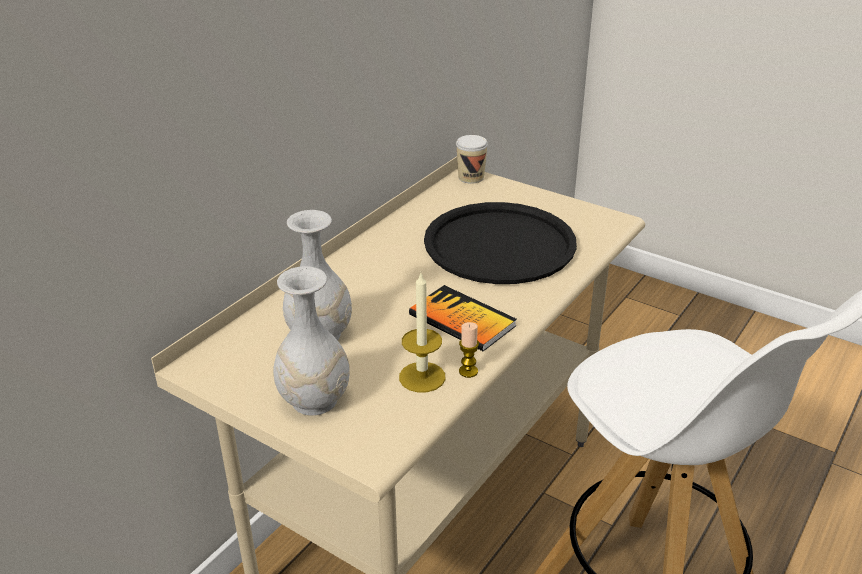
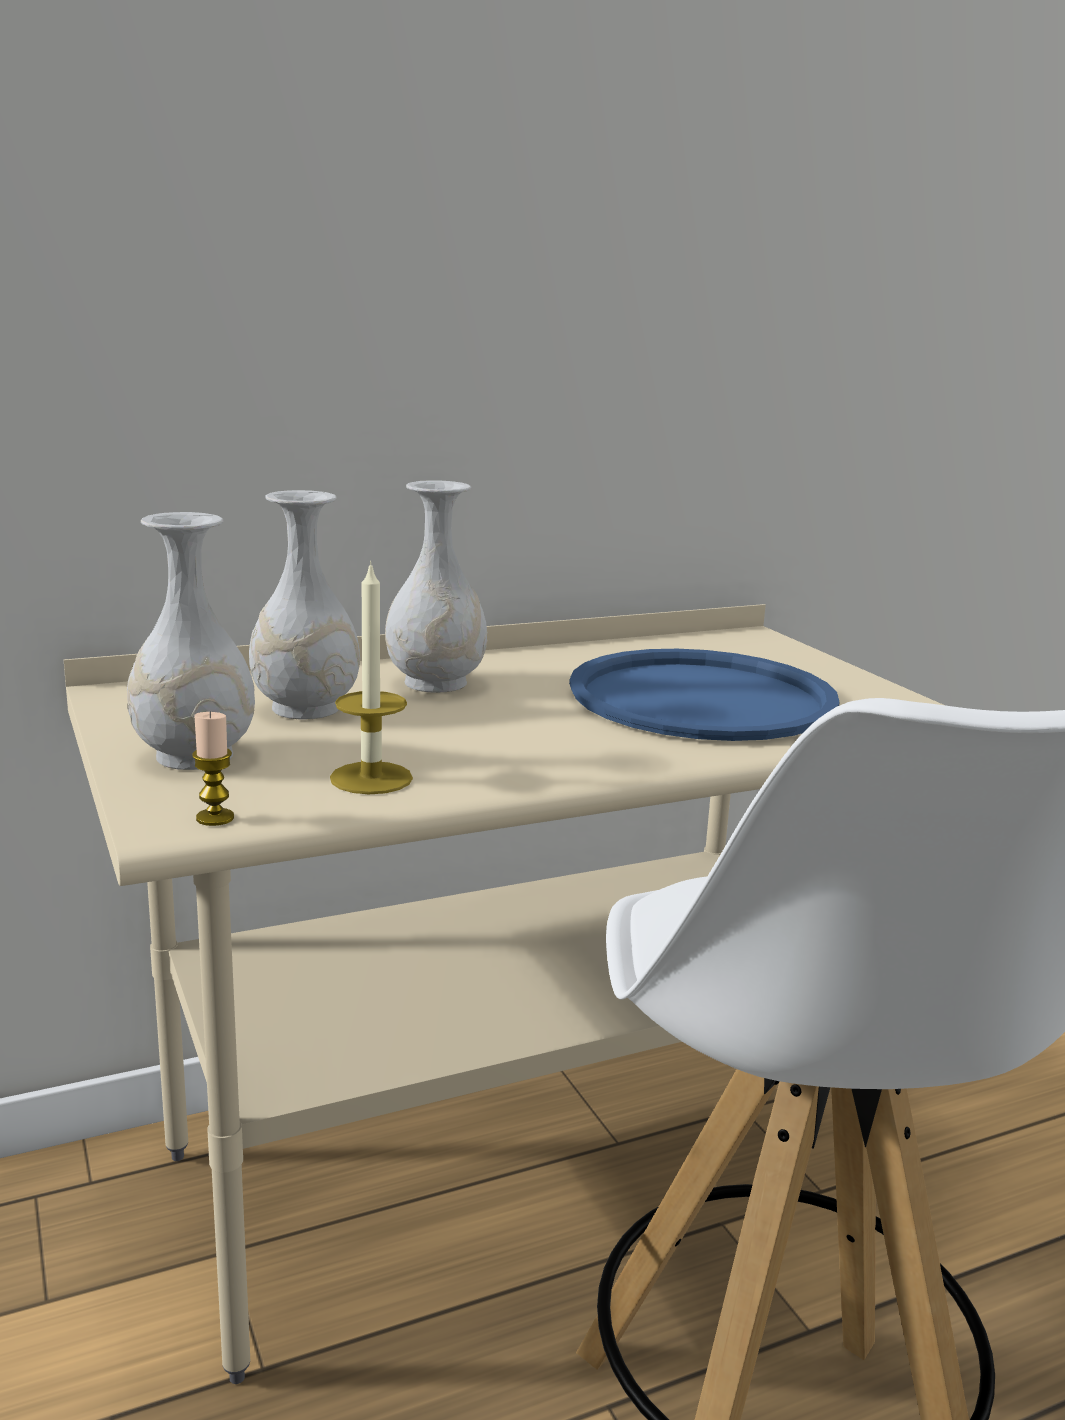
camera: 30 degrees right, 15 degrees down
book [409,285,517,351] -> none
black tray [424,202,577,284] -> blue tray [569,649,840,741]
cup [456,135,488,184] -> none
candle [459,322,479,378] -> candle moved to [192,712,234,826]
none -> white vase [385,481,488,693]

